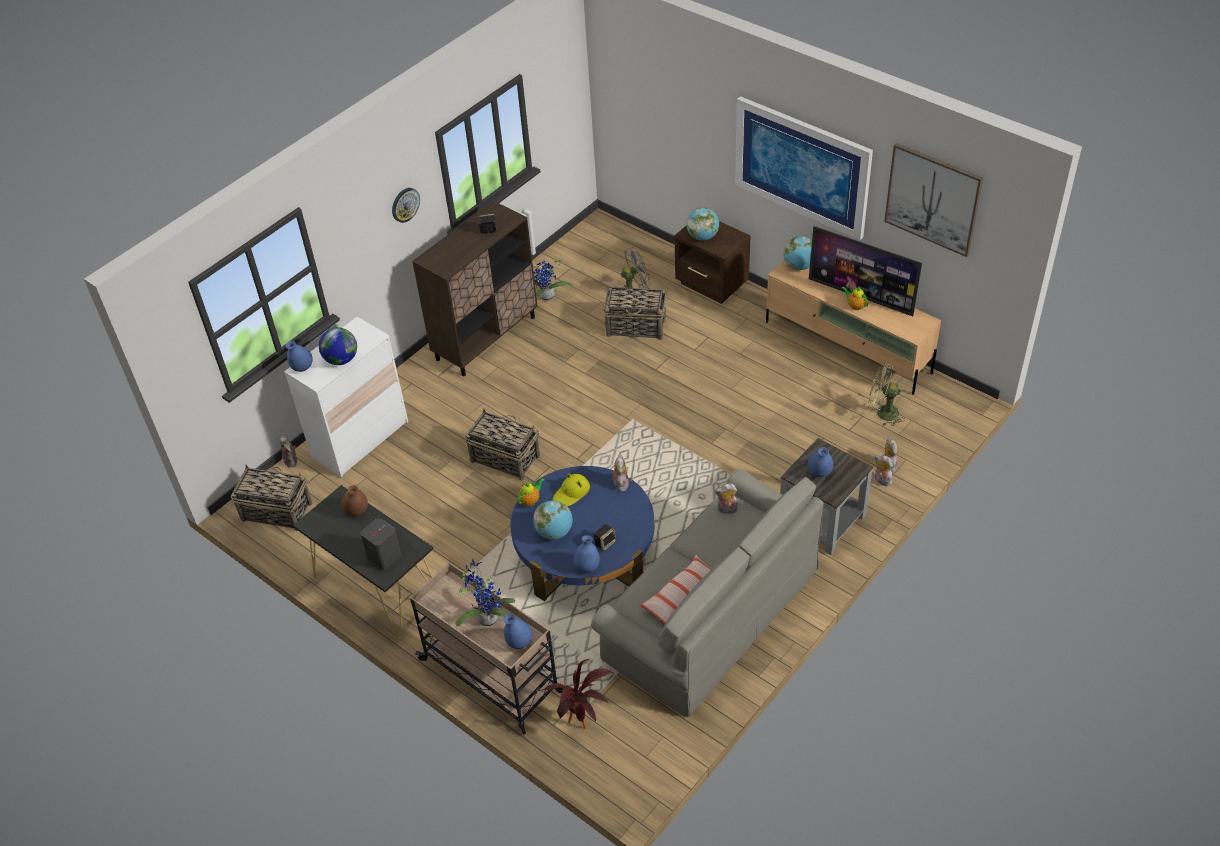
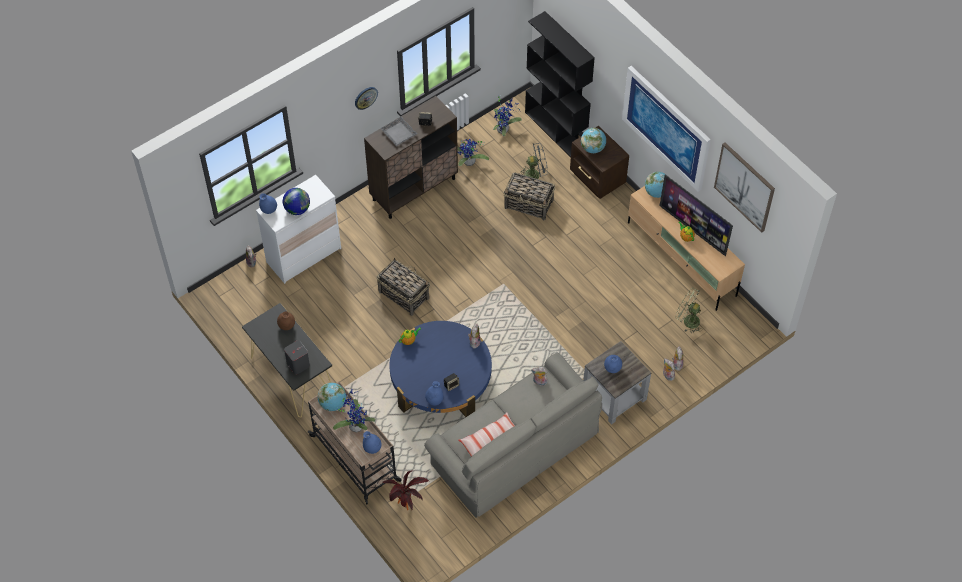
camera: 10 degrees right, 10 degrees up
basket [231,464,312,531] -> none
globe [533,500,572,540] -> globe moved to [318,383,346,411]
yellow hat [553,474,590,506] -> none
none -> grey tray [380,116,417,146]
none -> potted plant [493,95,522,136]
none -> black bookcase [525,11,595,158]

